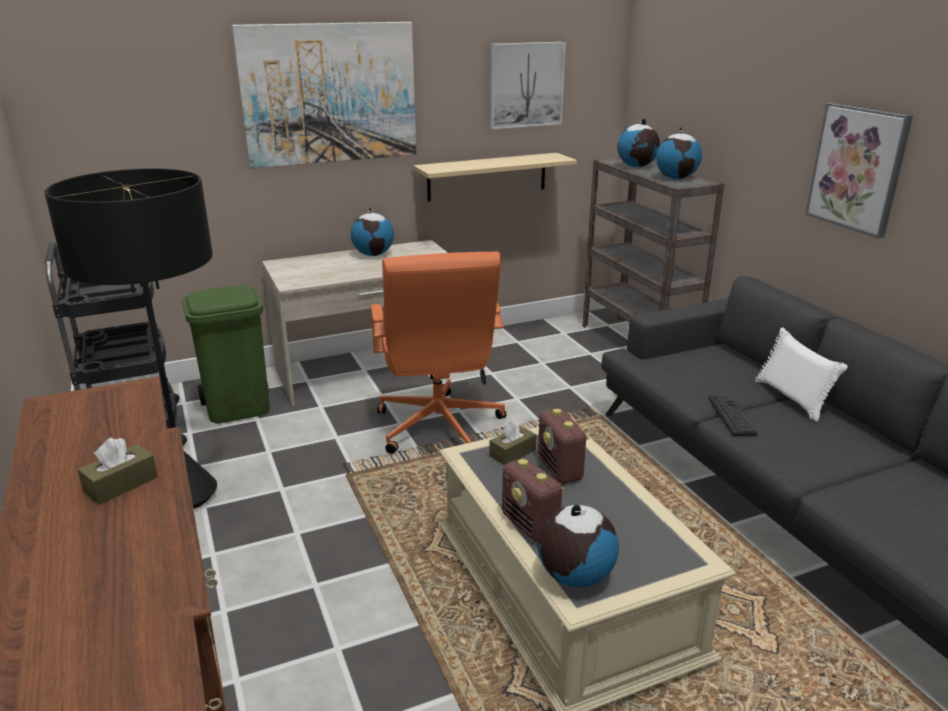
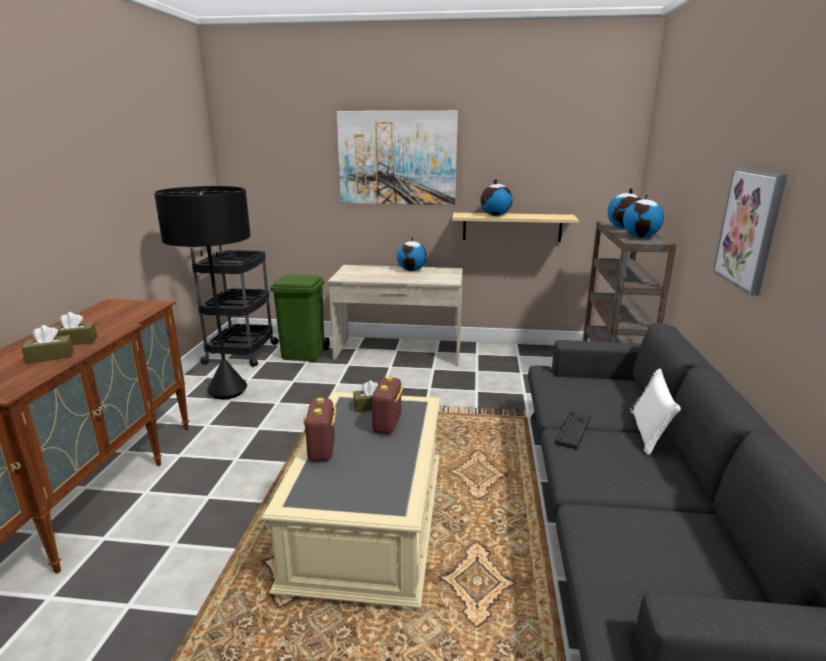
camera: 30 degrees right, 5 degrees down
orange office chair [370,252,506,454] -> none
picture [490,42,566,129] -> none
globe [538,504,619,587] -> globe moved to [481,179,513,216]
none -> brown tissue box [22,325,74,364]

